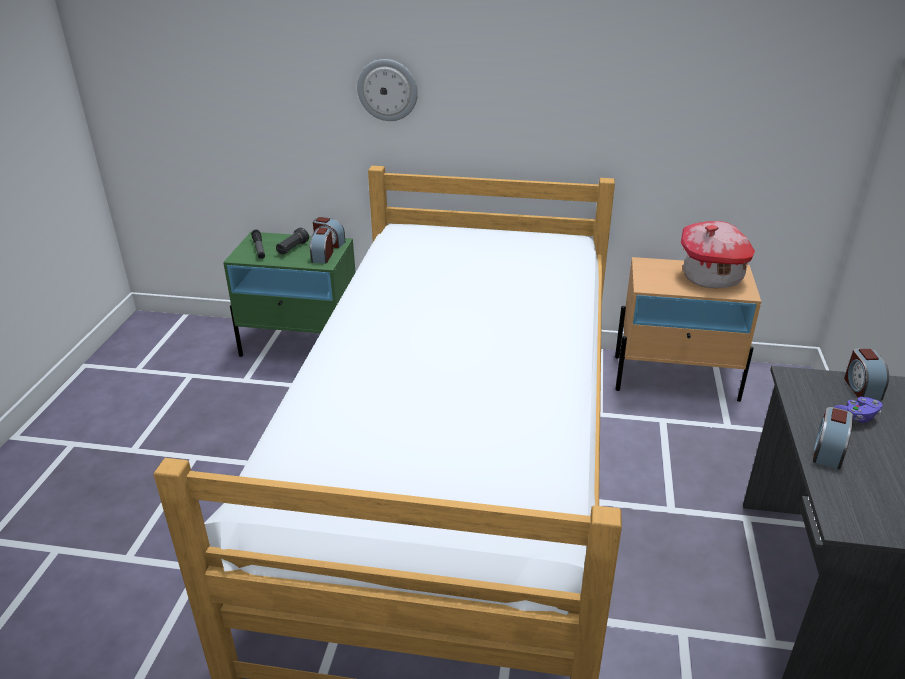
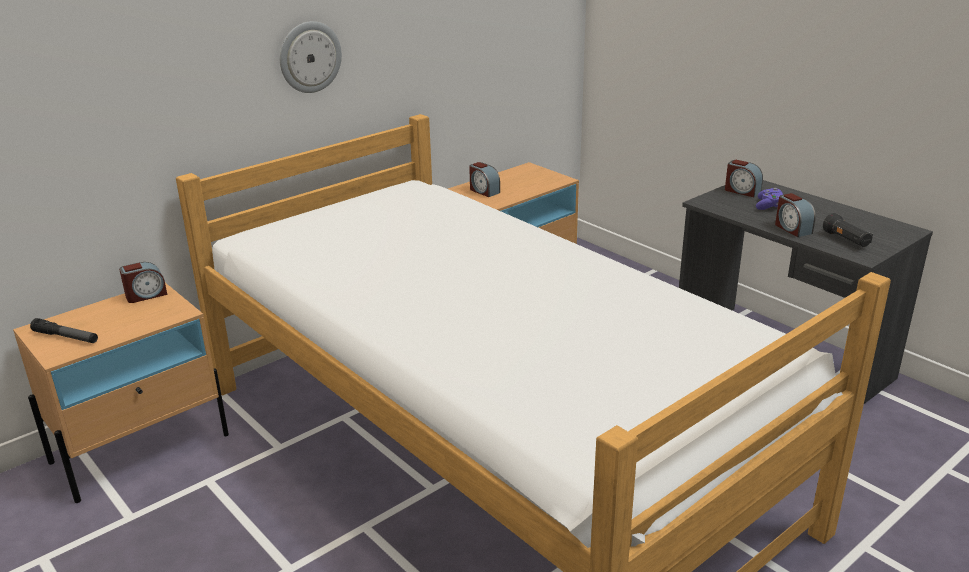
camera: 50 degrees left, 5 degrees down
green nightstand [223,232,356,357] -> beige nightstand [13,283,229,503]
black flashlight [276,227,309,255] -> black flashlight moved to [823,213,873,247]
alarm clock [310,228,333,264] -> alarm clock moved to [469,162,500,197]
wall clock [357,59,418,121] -> wall clock moved to [280,21,342,93]
toy house [681,221,755,288] -> none

